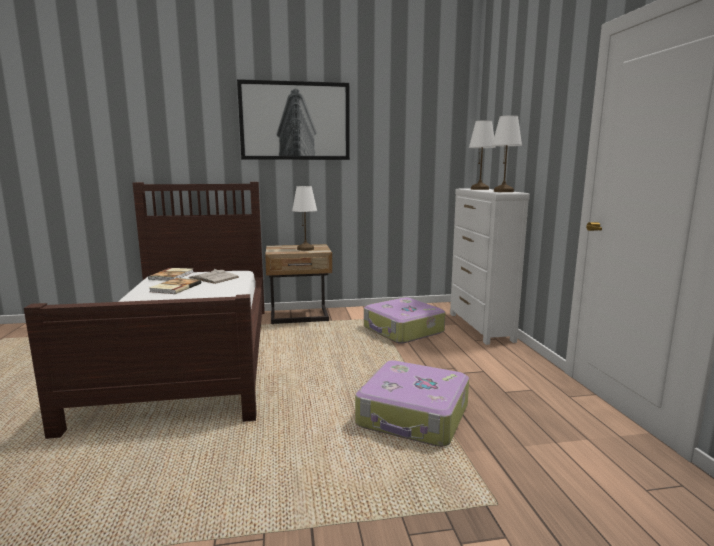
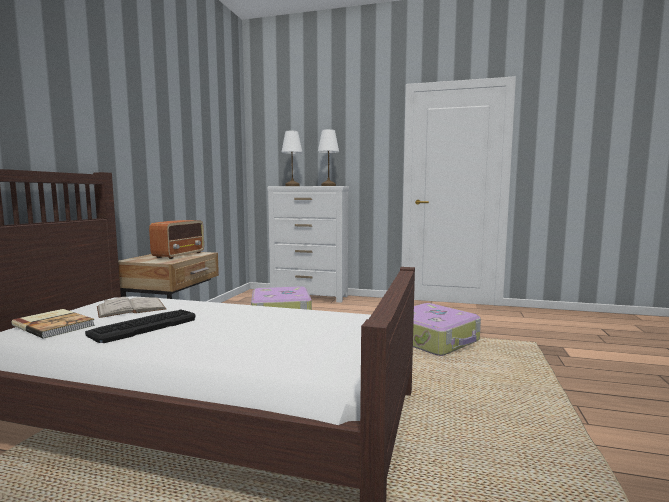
camera: 65 degrees left, 5 degrees down
book [149,278,201,294] -> keyboard [85,310,195,343]
picture [237,79,350,160] -> none
white table lamp [292,186,317,251] -> radio [149,220,204,259]

